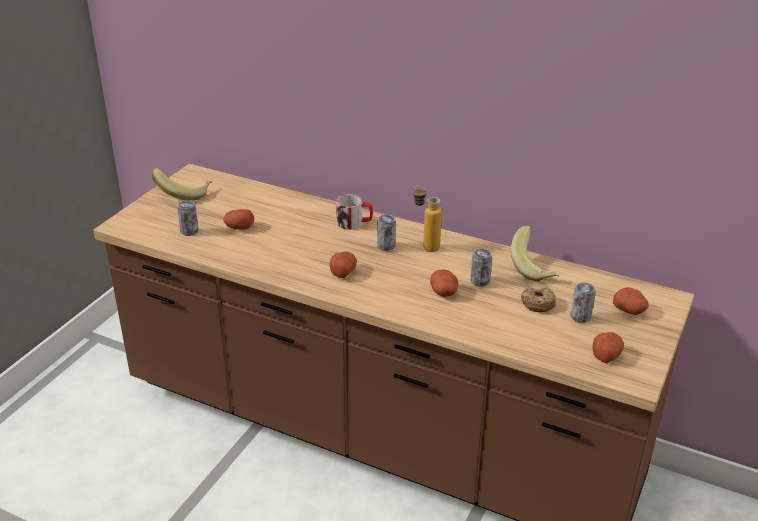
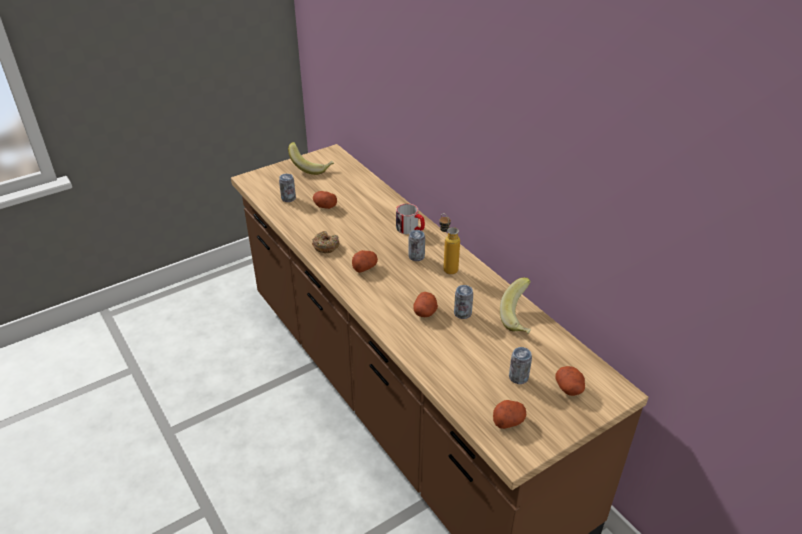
camera: 30 degrees right, 5 degrees up
donut [521,286,556,312] -> donut moved to [312,231,339,253]

